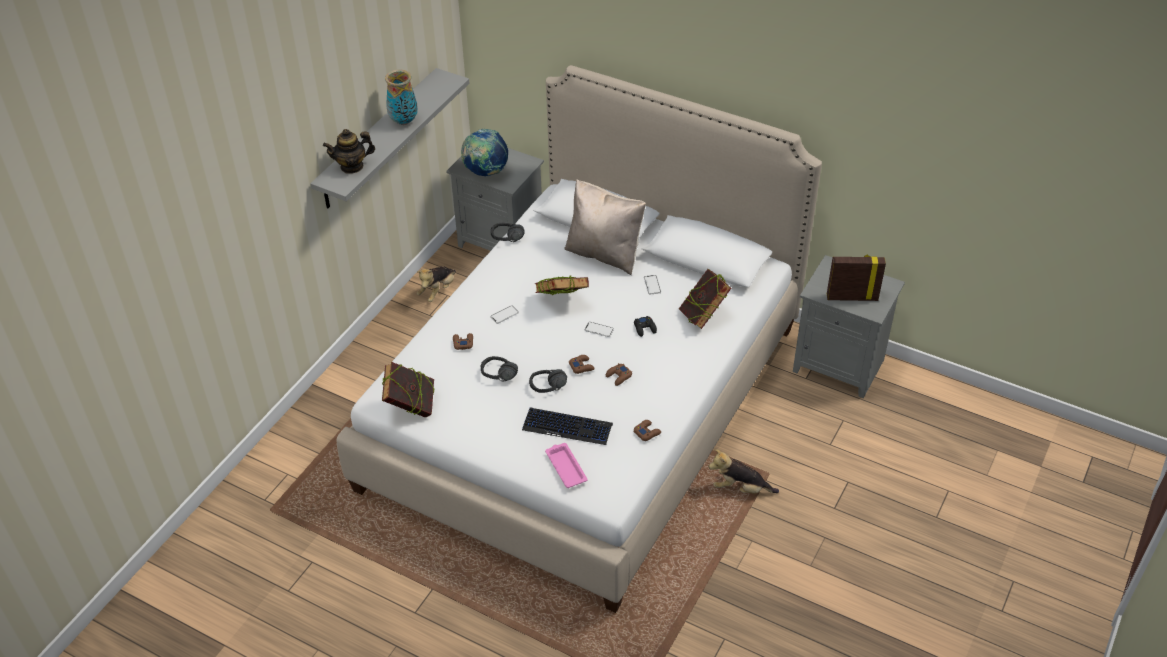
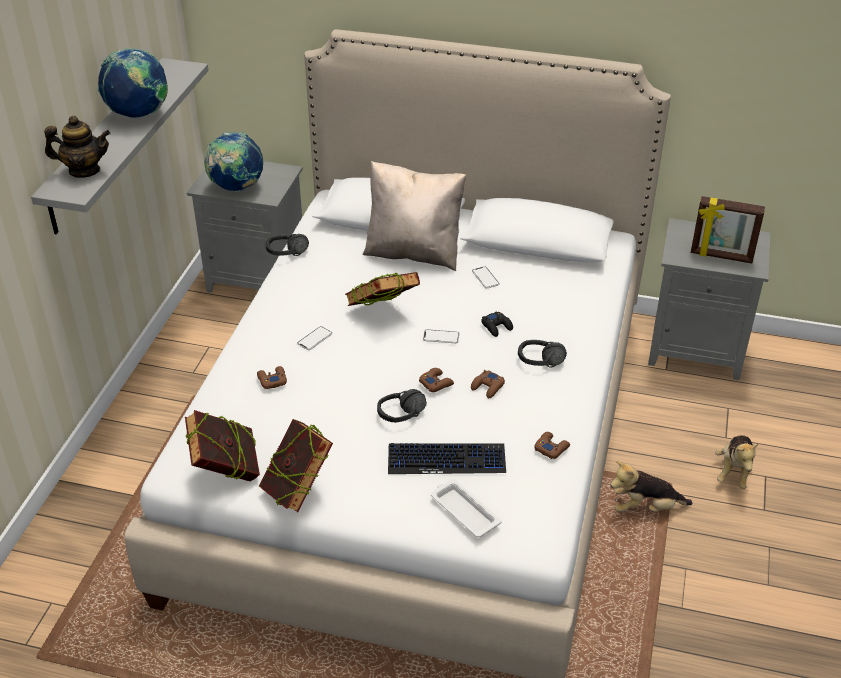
camera: 15 degrees left, 5 degrees down
teapot [323,129,375,174] -> teapot turned 150 degrees counterclockwise [44,116,111,178]
vase [385,70,418,125] -> globe [98,48,168,118]
plush toy [417,266,456,302] -> plush toy moved to [715,435,759,489]
black headphones [481,356,518,381] -> black headphones moved to [518,340,567,368]
pink tray [545,443,588,488] -> white tray [431,479,502,538]
book [679,269,731,329] -> book moved to [259,419,333,512]
picture frame [827,255,886,301] -> picture frame turned 150 degrees counterclockwise [691,196,765,263]

